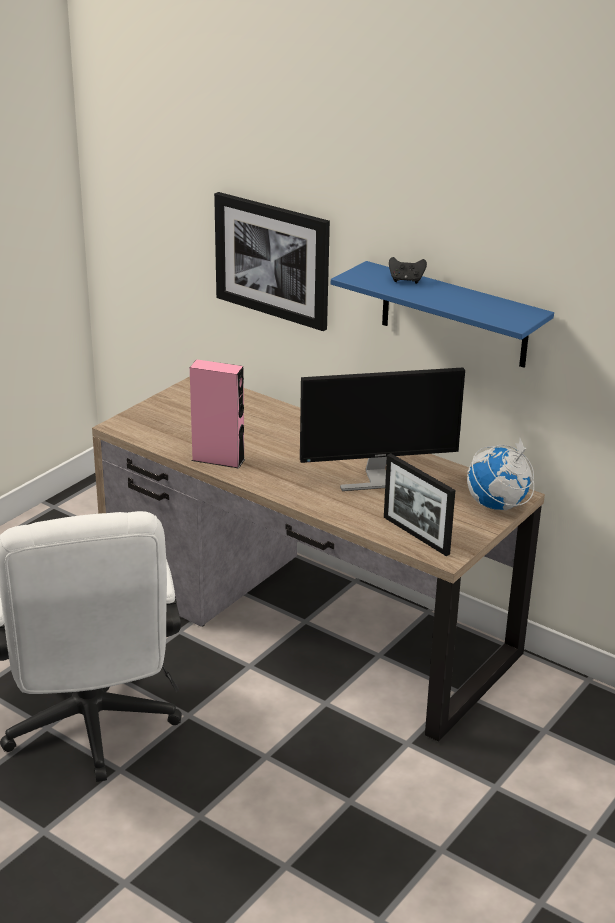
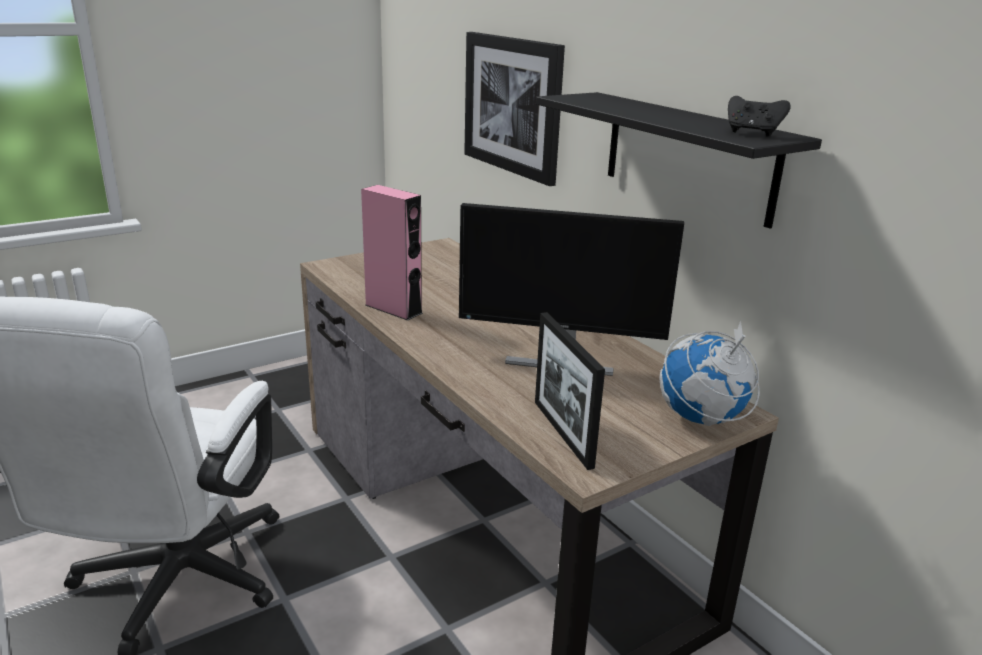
camera: 20 degrees right, 5 degrees down
blue shelf [331,261,554,367] -> black shelf [536,92,822,228]
black game controller [389,257,427,284] -> black game controller moved to [728,96,791,137]

